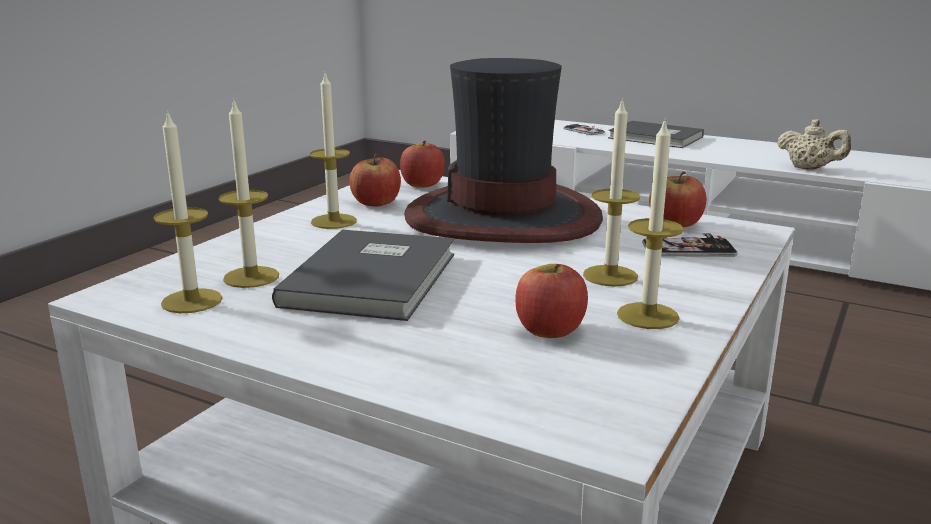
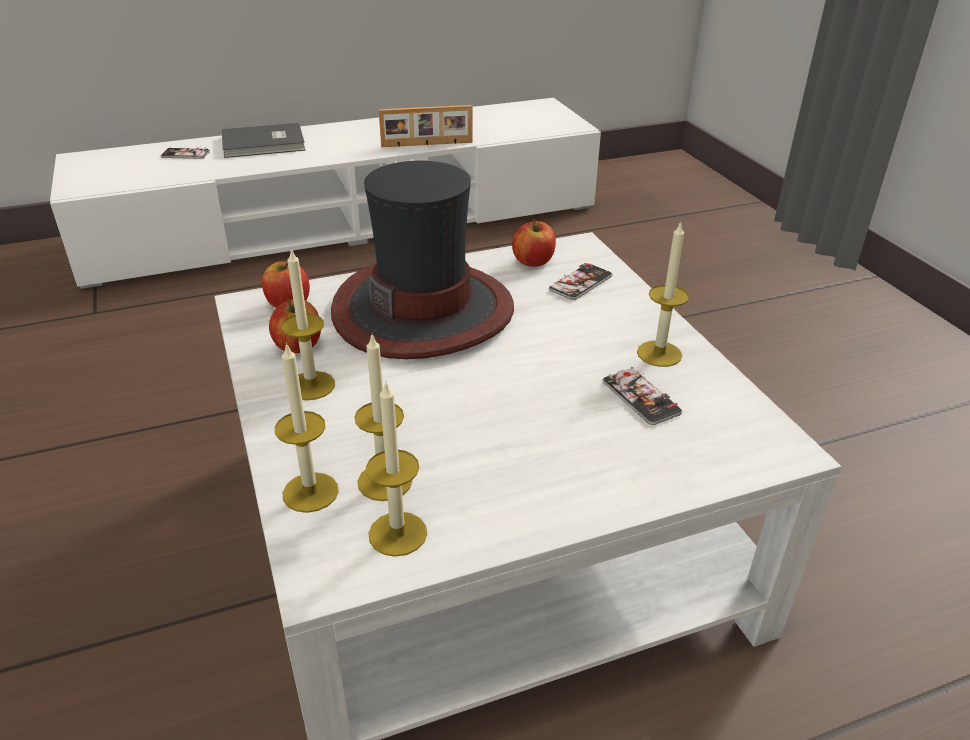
camera: 50 degrees left, 15 degrees up
grey book [272,230,454,321] -> none
apple [516,264,588,338] -> phone [603,367,682,425]
candle [583,98,640,287] -> candle moved to [275,342,339,513]
beige teapot [777,119,851,170] -> picture frame [379,105,472,147]

